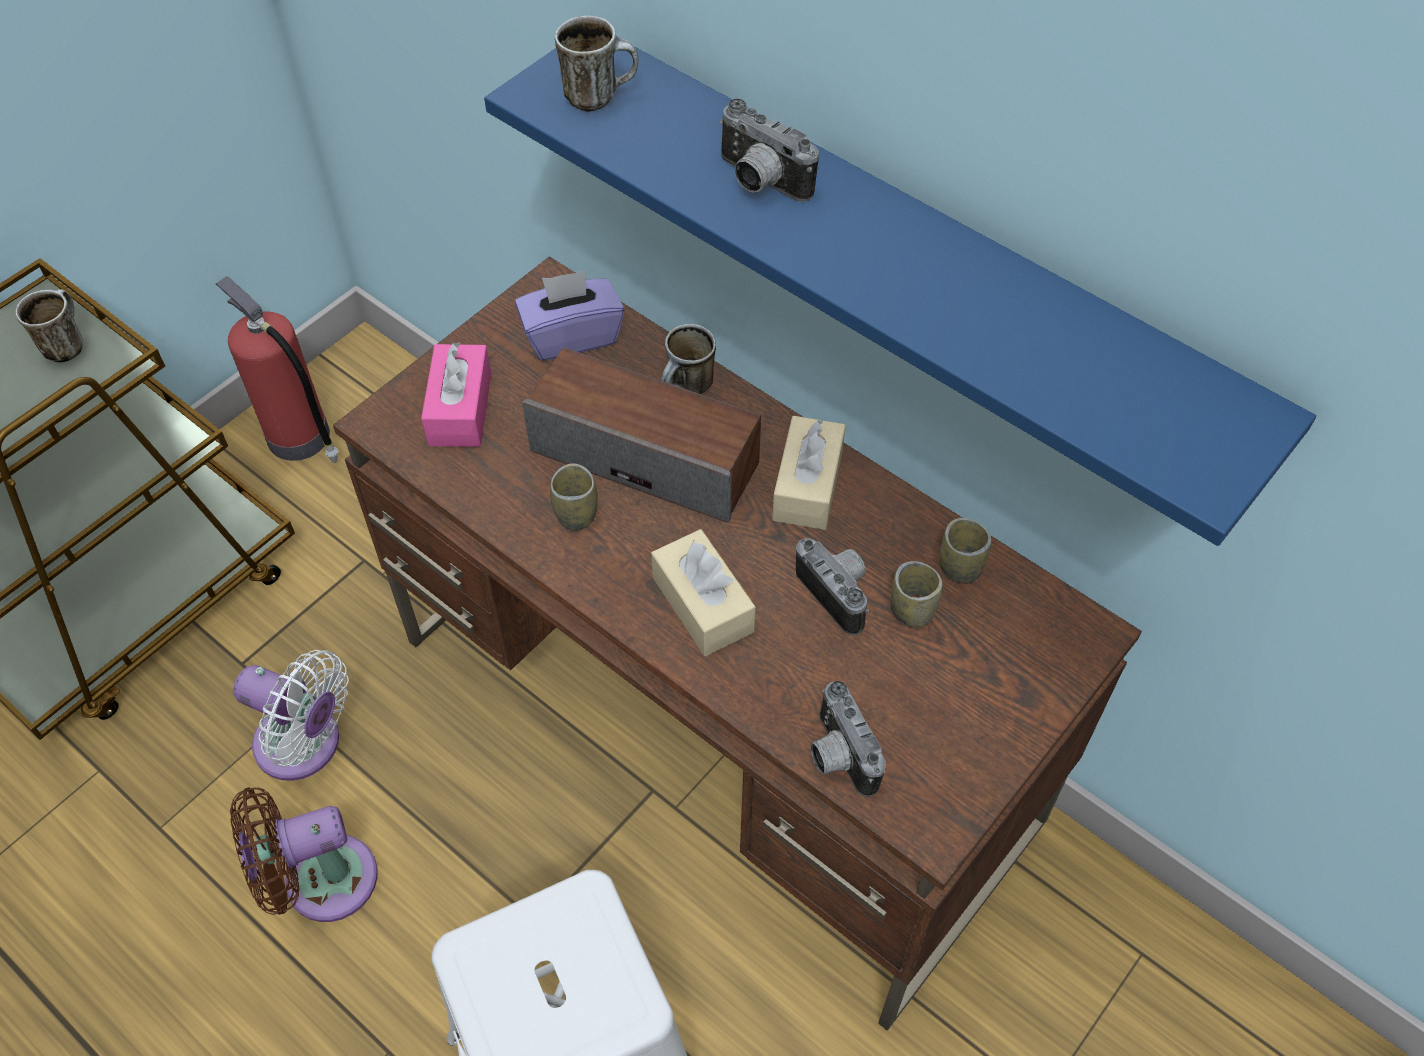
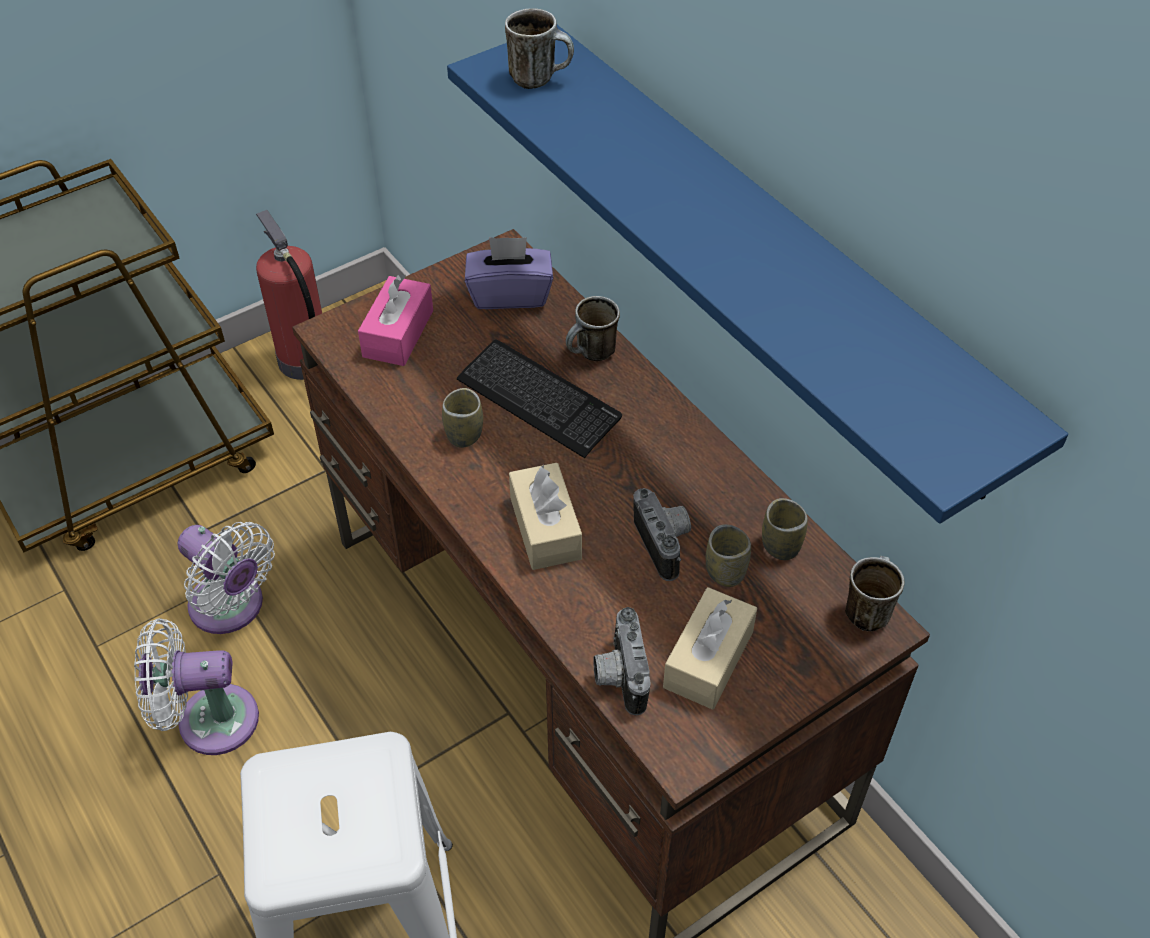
camera: 15 degrees right, 5 degrees down
mug [15,289,83,363] -> mug moved to [845,556,905,631]
brown fan [230,787,378,922] -> white fan [134,618,259,755]
speaker [522,347,761,523] -> keyboard [457,339,622,458]
camera [719,98,819,202] -> none
beige tissue box [772,416,846,530] -> beige tissue box moved to [663,587,757,710]

